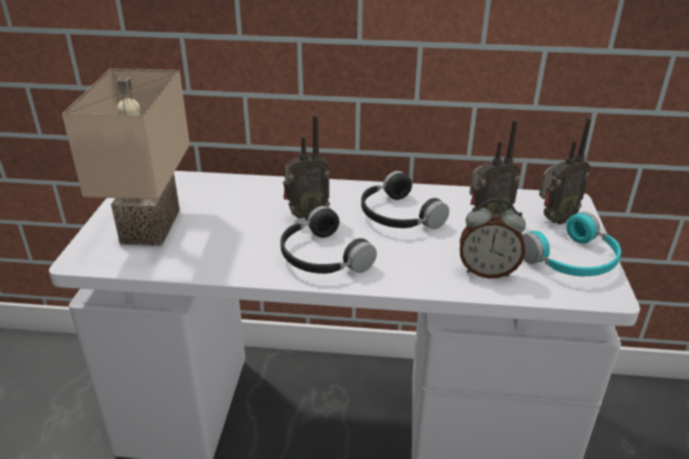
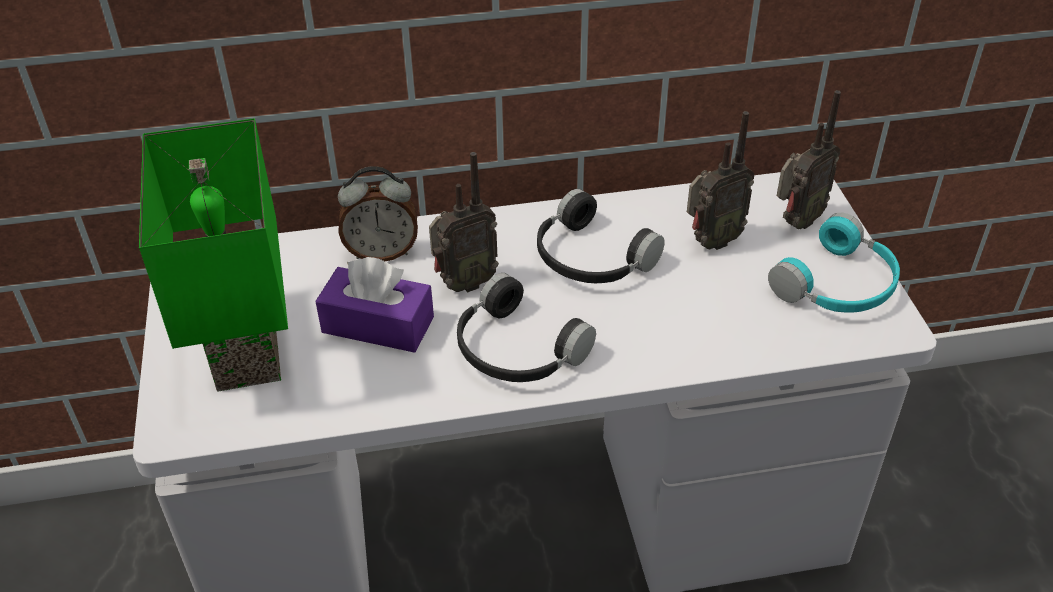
camera: 15 degrees left, 10 degrees up
beige table lamp [62,69,190,246] -> green table lamp [139,118,288,392]
alarm clock [460,198,526,278] -> alarm clock moved to [338,166,418,261]
none -> purple tissue box [315,257,434,353]

